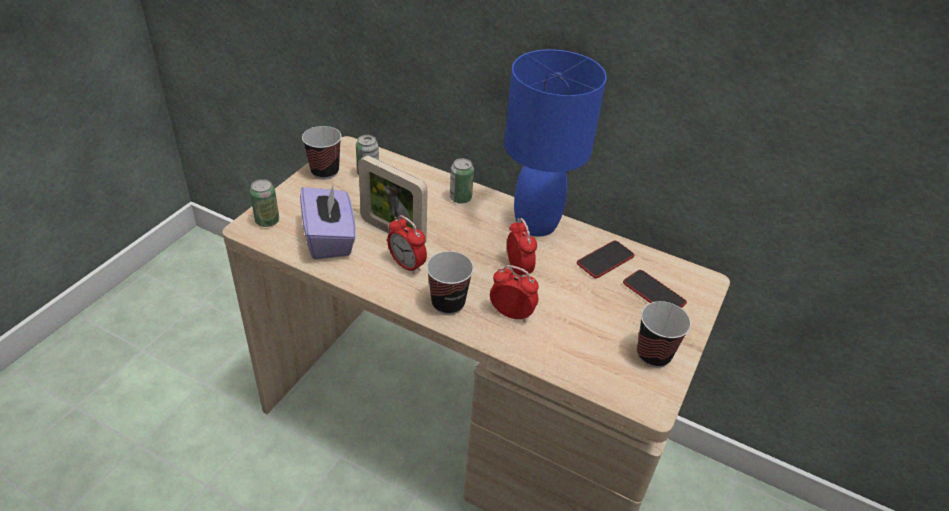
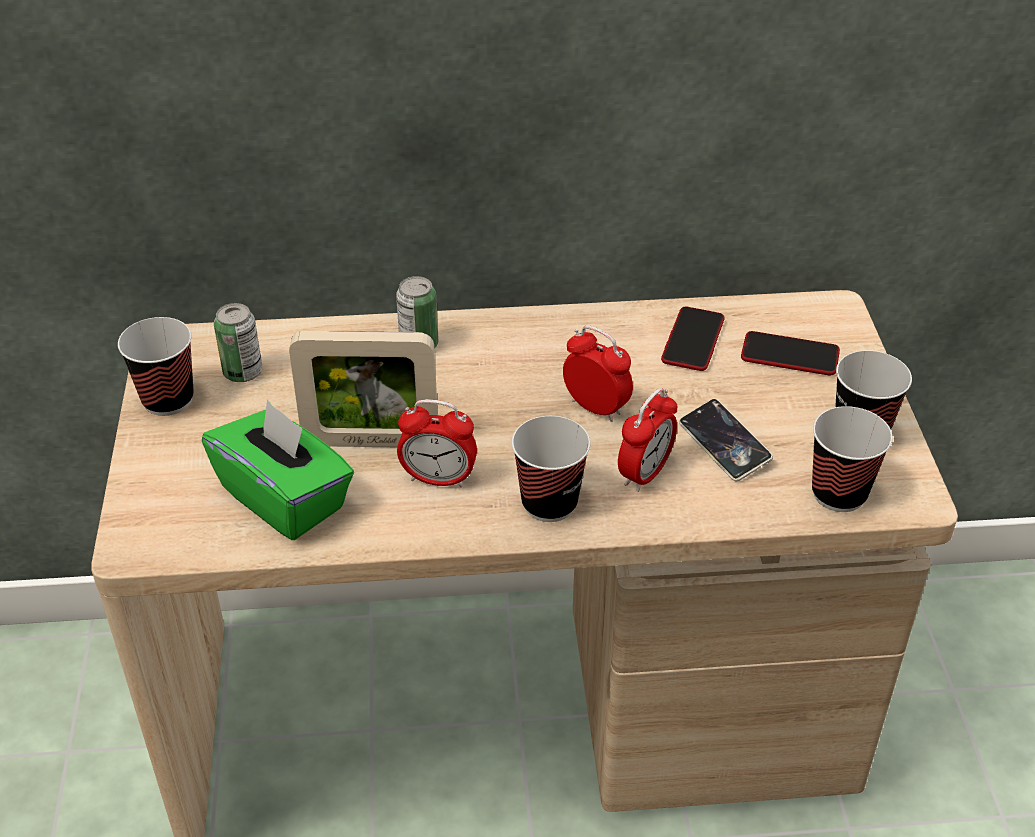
camera: 30 degrees left, 0 degrees up
can [250,179,279,227] -> none
purple tissue box [300,183,356,260] -> green tissue box [202,399,354,540]
alarm clock [490,265,539,323] -> alarm clock turned 135 degrees clockwise [618,388,677,492]
blue table lamp [504,49,607,236] -> none
none -> phone [679,399,773,481]
none -> cup [812,406,893,512]

